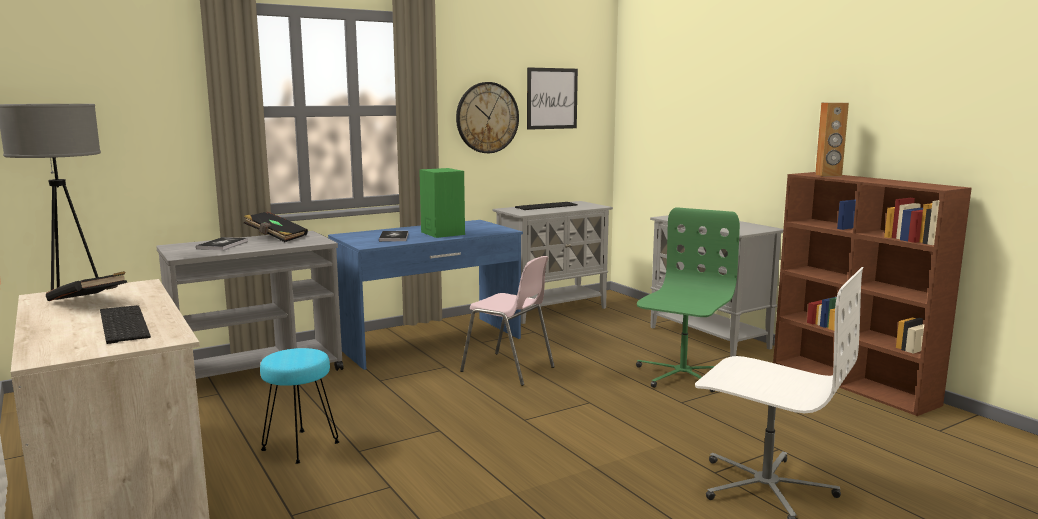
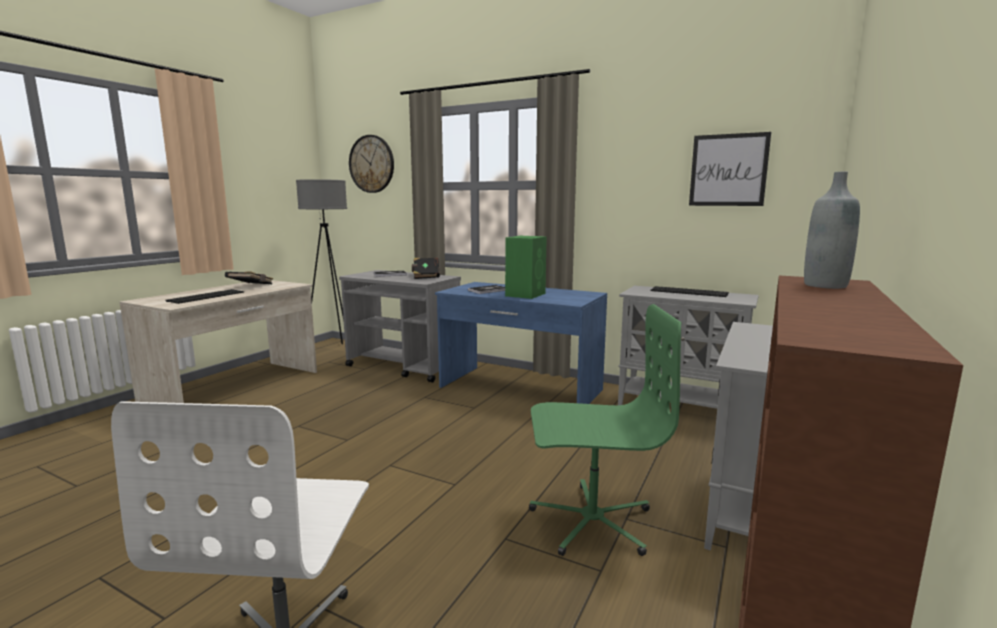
camera: 60 degrees right, 0 degrees up
turquoise stool [260,348,339,464] -> none
wall clock [456,82,519,153] -> wall clock moved to [349,135,394,193]
pink chair [460,256,555,386] -> none
brown speaker [815,103,849,177] -> grey bottle [804,172,860,289]

